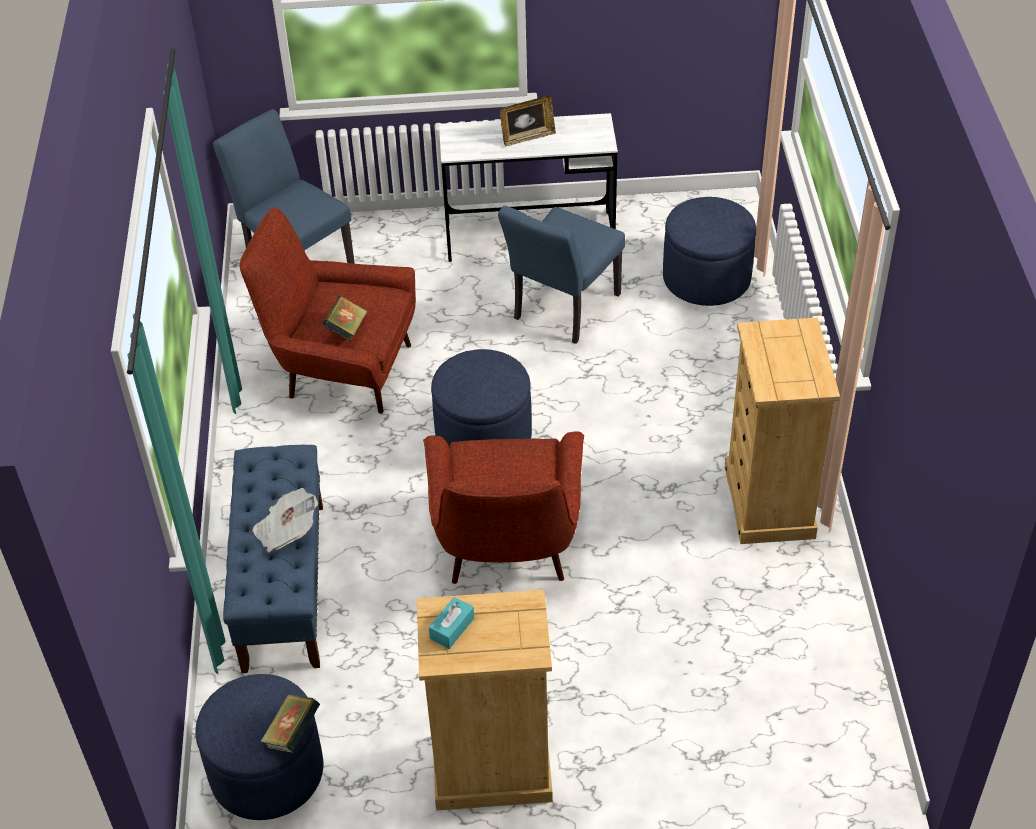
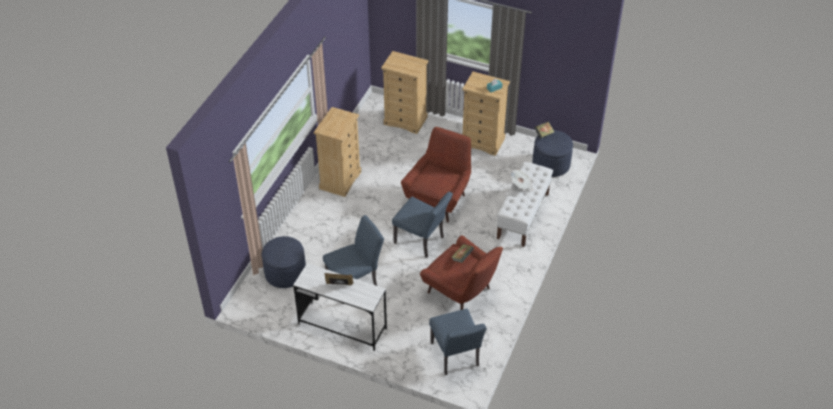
camera: 155 degrees left, 0 degrees up
blue bench [223,445,323,673] -> white bench [497,162,553,247]
blue ottoman [431,349,532,448] -> blue chair [392,191,453,258]
none -> beige dresser [381,51,428,134]

